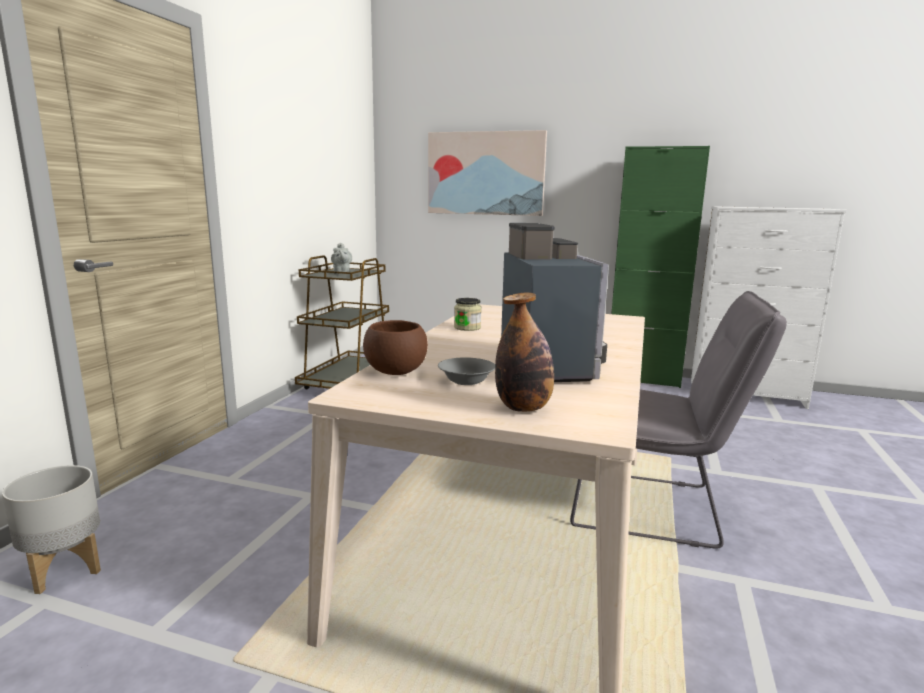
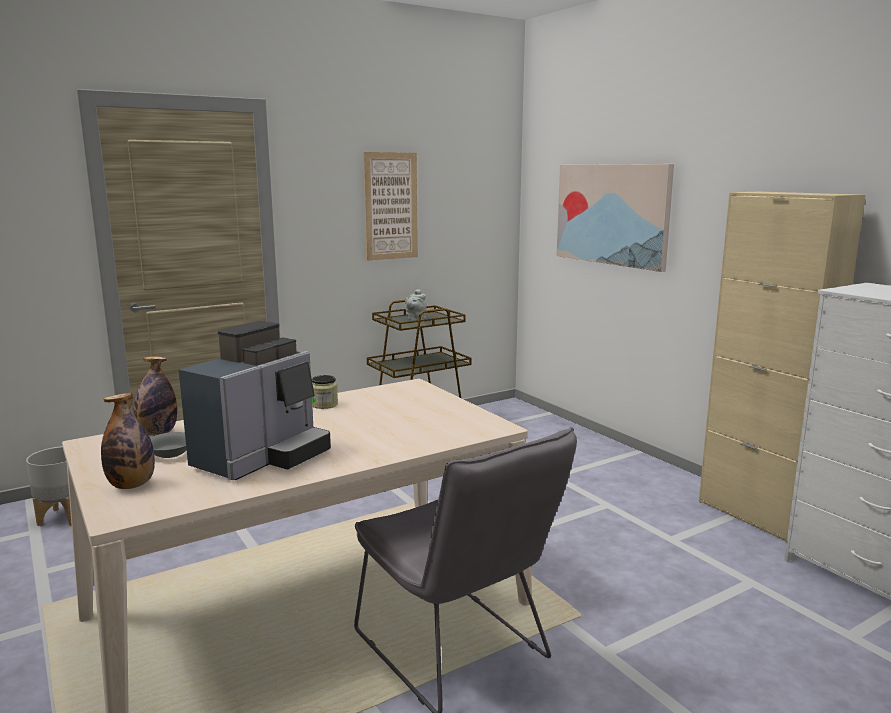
camera: 40 degrees right, 0 degrees up
brown bowl [363,320,428,375] -> bottle [134,356,177,436]
green cabinet [611,146,710,388] -> beige cabinet [699,192,866,542]
none -> picture [363,152,418,261]

